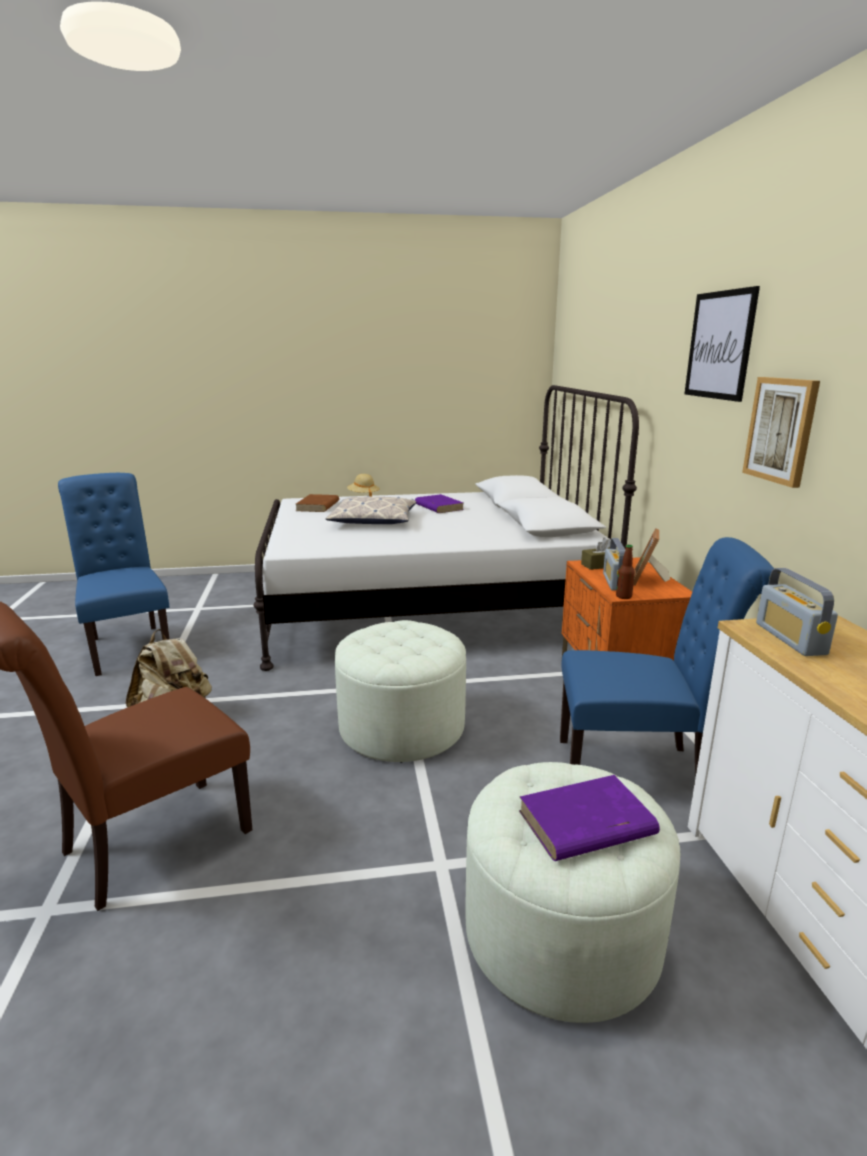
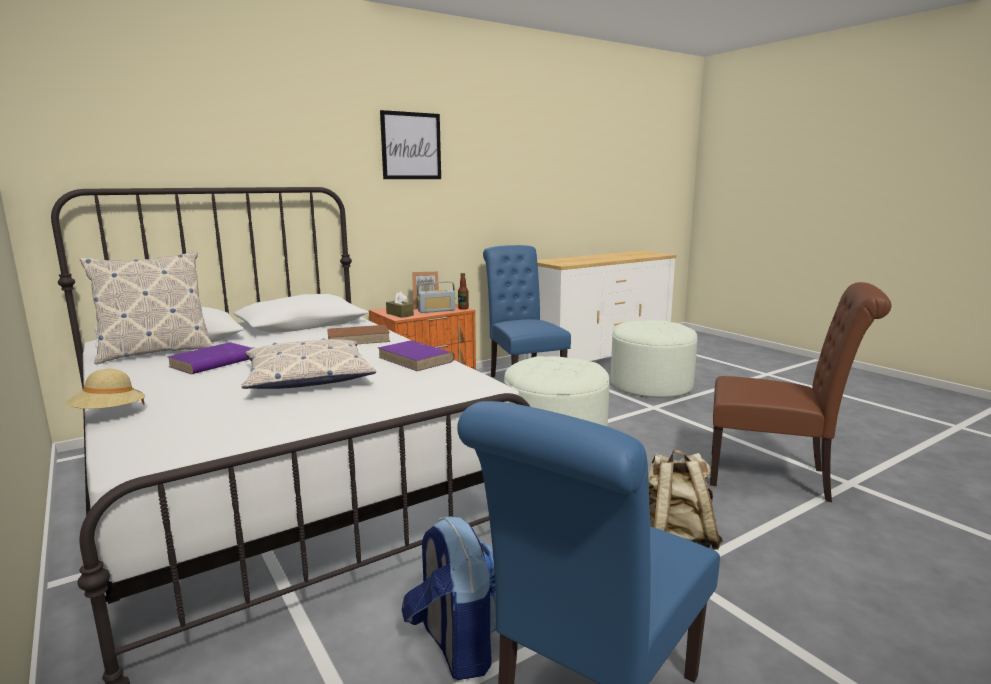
camera: 115 degrees left, 5 degrees down
brown book [296,494,339,512] -> brown book moved to [327,325,390,344]
purple book [519,775,660,861] -> purple book moved to [378,340,455,371]
picture [742,377,820,488] -> none
radio [756,568,838,656] -> none
none -> pillow [80,251,213,364]
none -> backpack [402,516,496,680]

